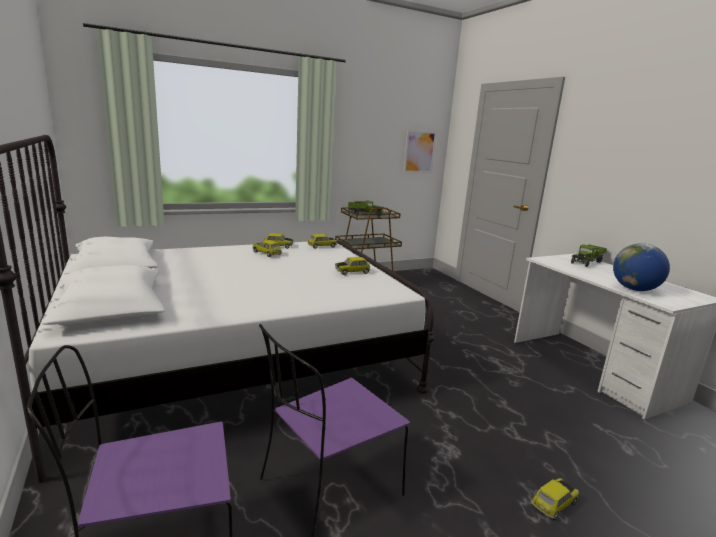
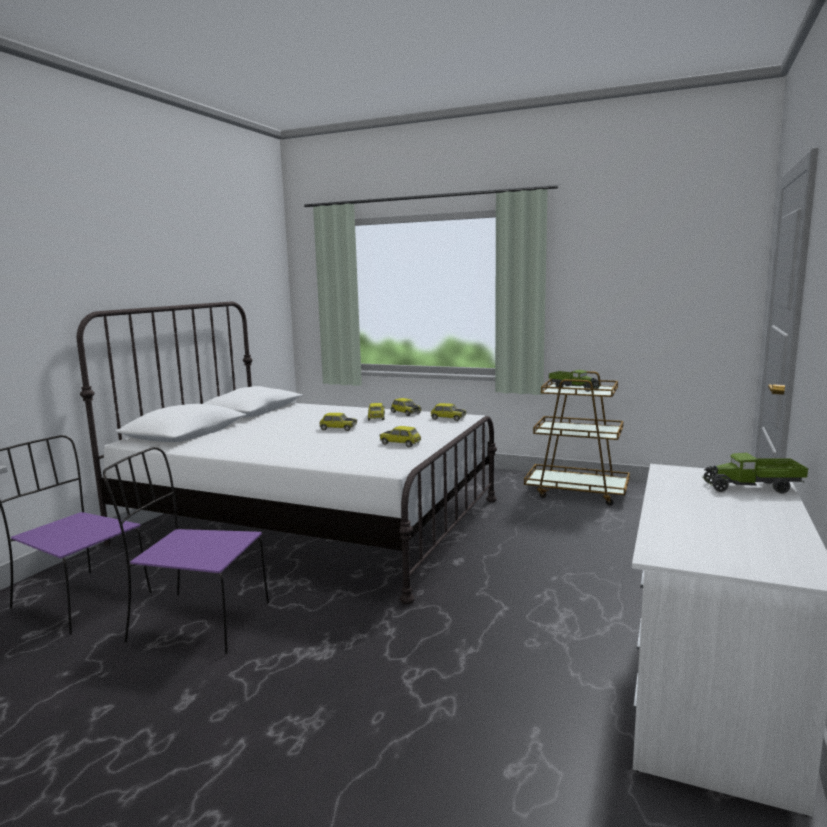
camera: 50 degrees right, 5 degrees down
picture [403,130,437,173] -> none
toy car [531,478,579,520] -> toy car moved to [320,413,357,431]
globe [613,243,670,291] -> none

